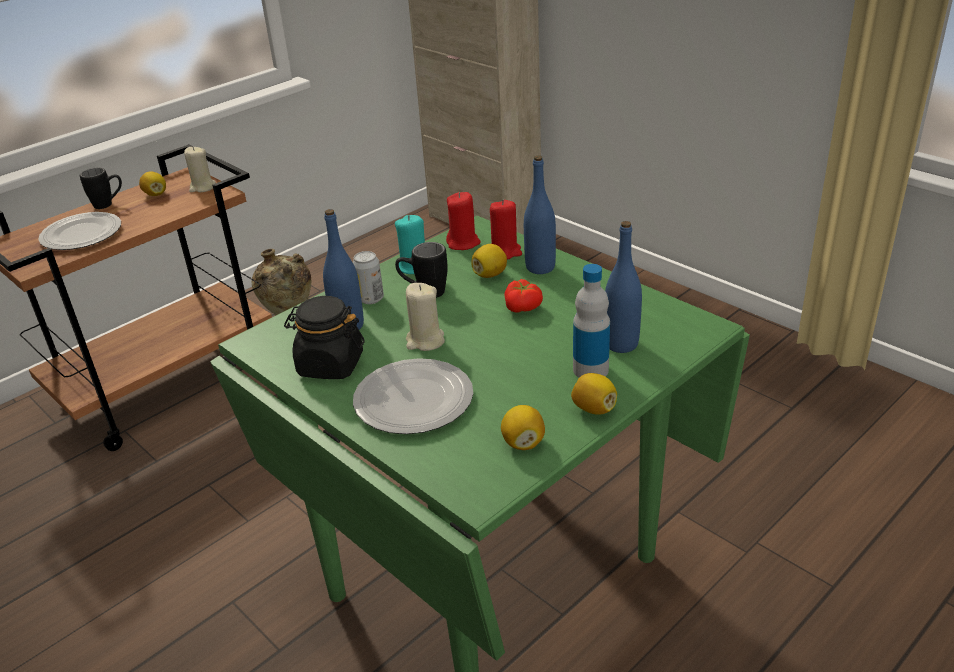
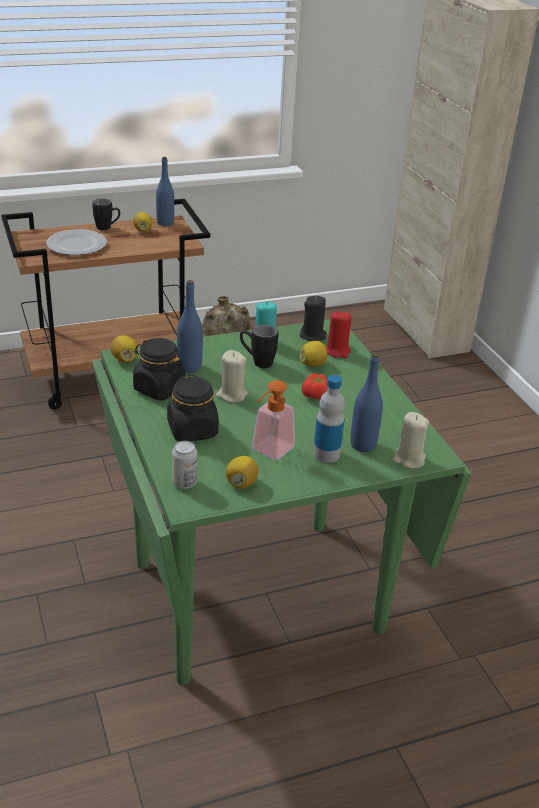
camera: 20 degrees right, 0 degrees up
beige candle [184,147,216,192] -> beige candle moved to [393,412,429,468]
can [353,251,384,304] -> can moved to [172,441,197,489]
plate [353,358,473,434] -> black jar [167,375,219,441]
red candle [446,192,481,250] -> black candle [300,296,327,341]
blue bottle [524,156,556,274] -> blue bottle moved to [156,157,174,226]
lemon [571,373,617,415] -> lemon moved to [111,335,138,362]
none -> soap dispenser [252,380,295,460]

